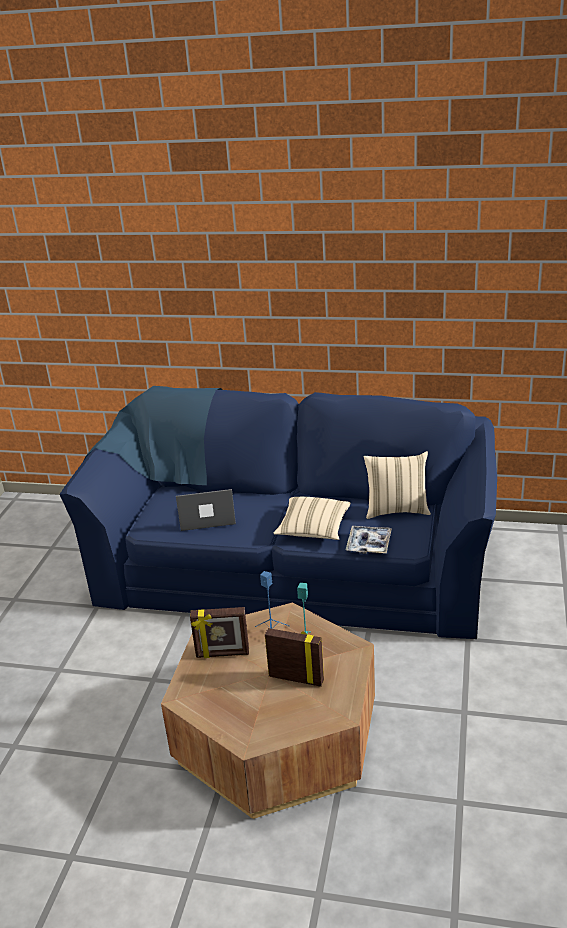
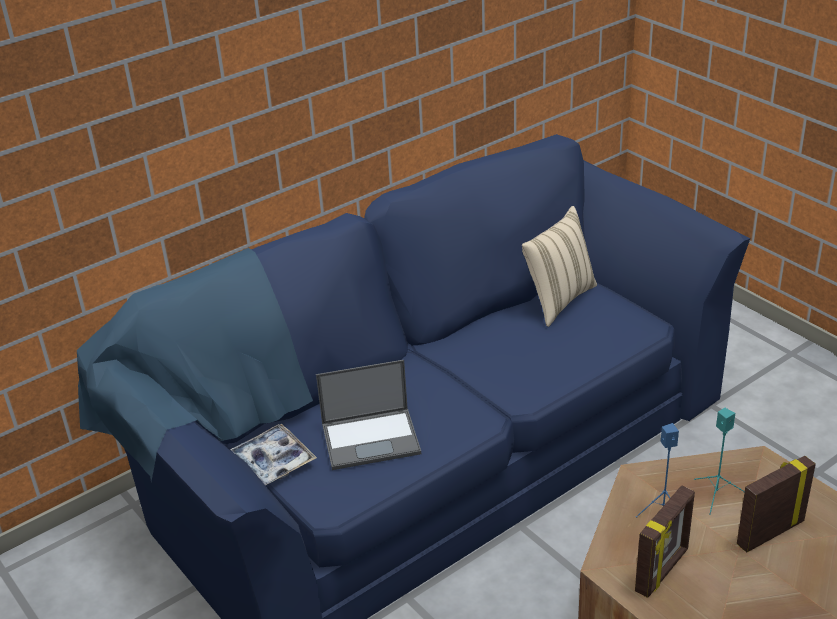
camera: 50 degrees left, 5 degrees up
laptop [176,489,236,531] -> laptop turned 135 degrees counterclockwise [316,360,421,470]
beige pillow [273,497,351,540] -> none
tray [346,526,392,554] -> tray moved to [230,424,317,485]

